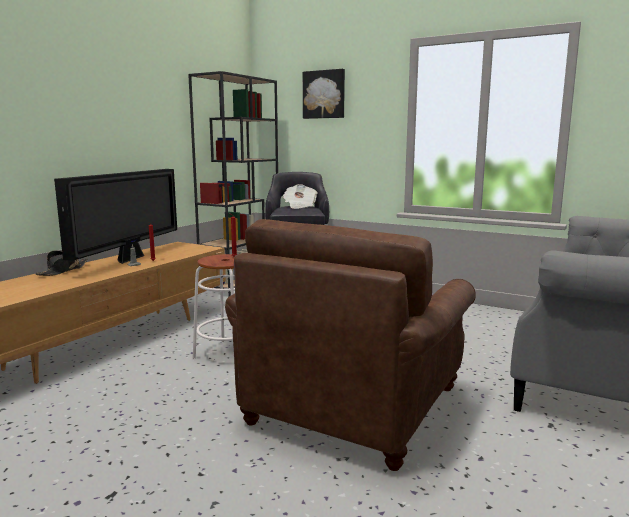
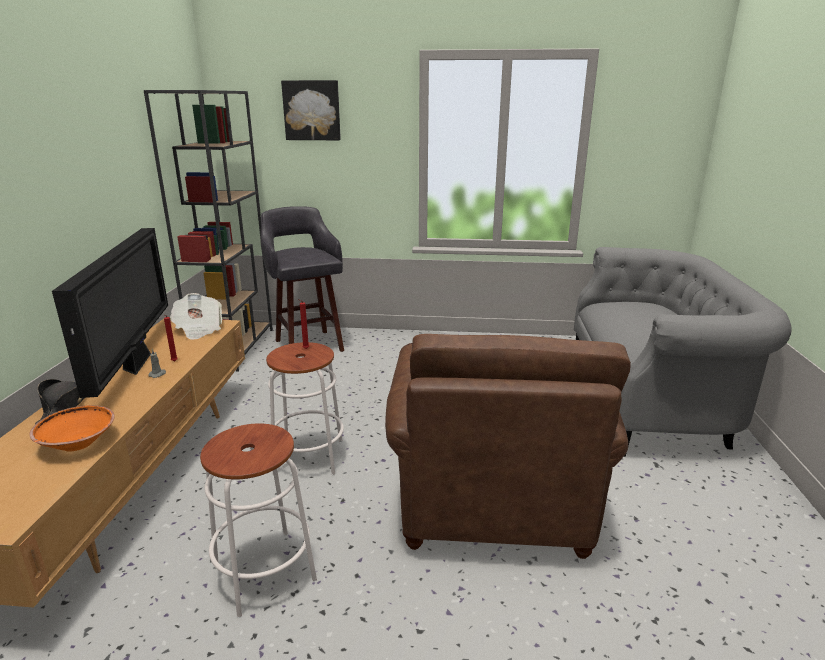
camera: 25 degrees left, 10 degrees up
newspaper [283,184,317,209] -> newspaper moved to [170,293,222,340]
none -> orange bowl [30,405,115,451]
none -> white stool [200,424,317,618]

